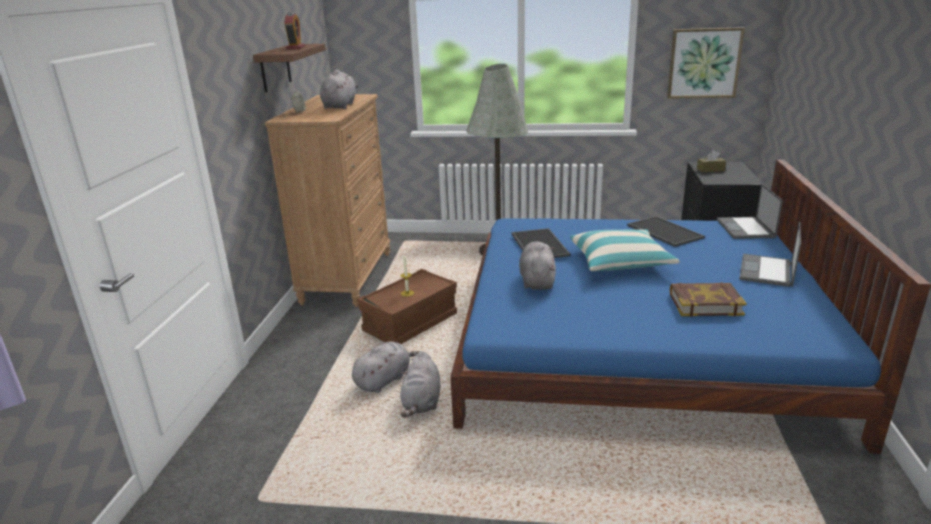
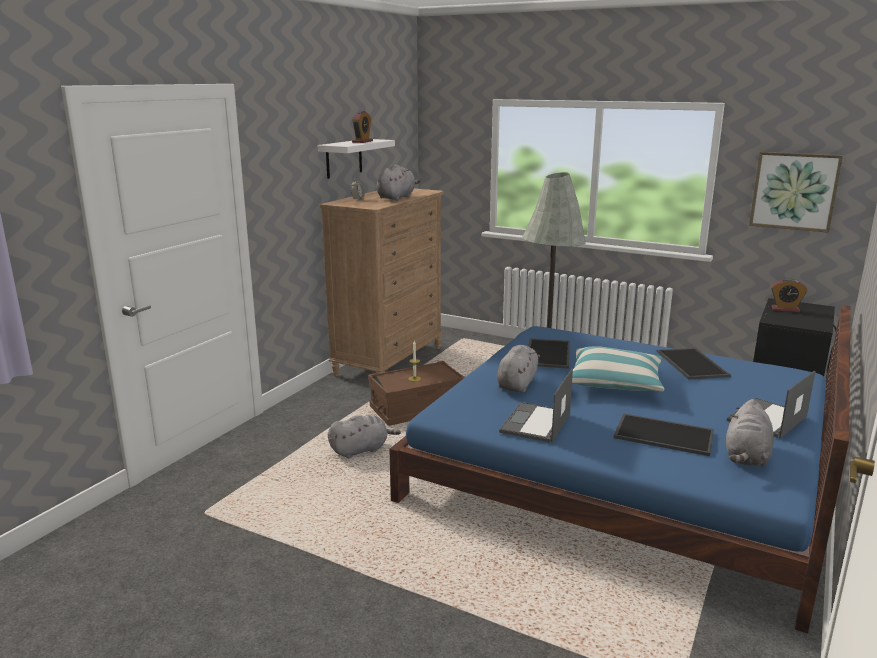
camera: 20 degrees right, 5 degrees down
brown shelf [253,44,326,93] -> white shelf [318,139,395,179]
grey plush toy [401,351,440,417] -> grey plush toy moved to [726,399,774,467]
book [670,282,747,317] -> tray [614,413,714,456]
brown tissue box [697,150,726,172] -> alarm clock [771,278,807,313]
laptop [717,184,783,239] -> laptop moved to [499,369,573,443]

